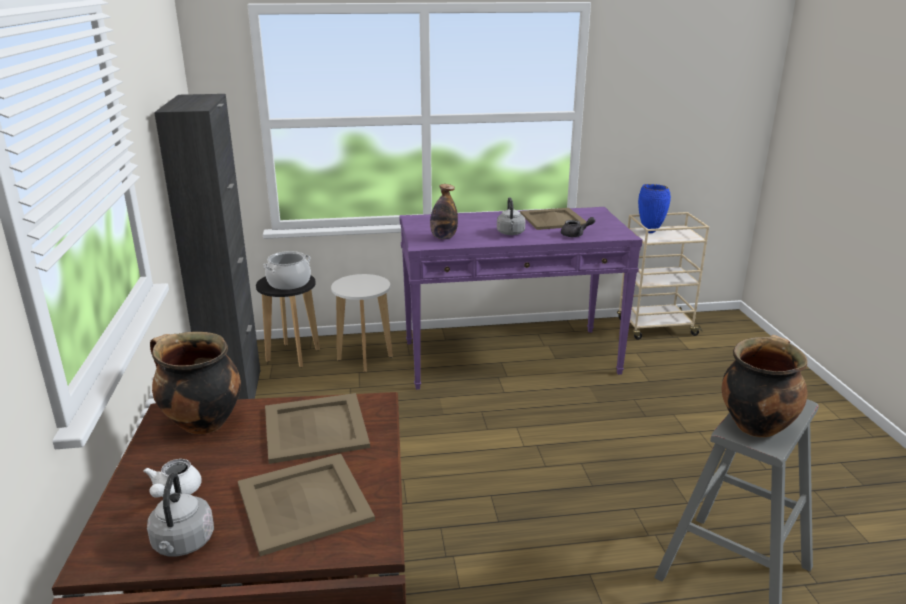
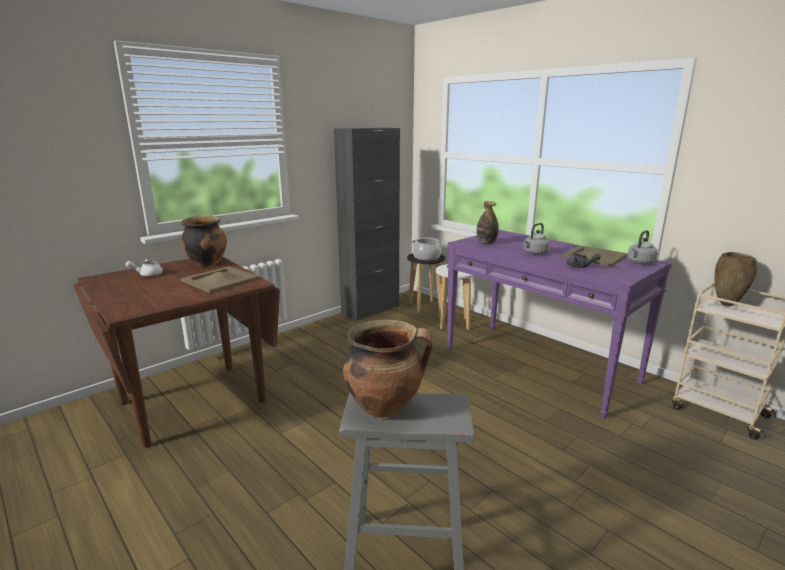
camera: 55 degrees right, 5 degrees down
grey kettle [147,473,214,556] -> grey kettle moved to [628,230,658,264]
beige tray [238,454,375,556] -> none
blue vase [638,184,671,233] -> brown vase [715,252,757,306]

